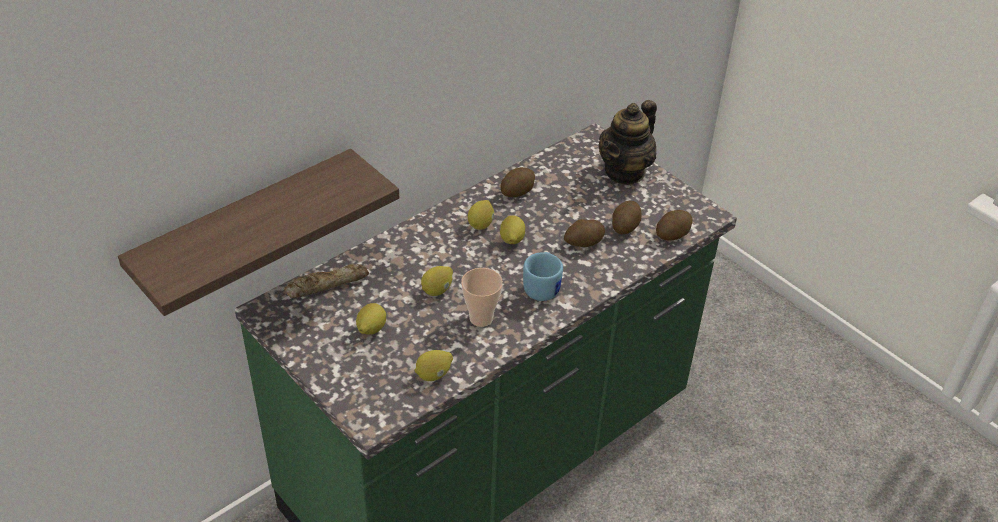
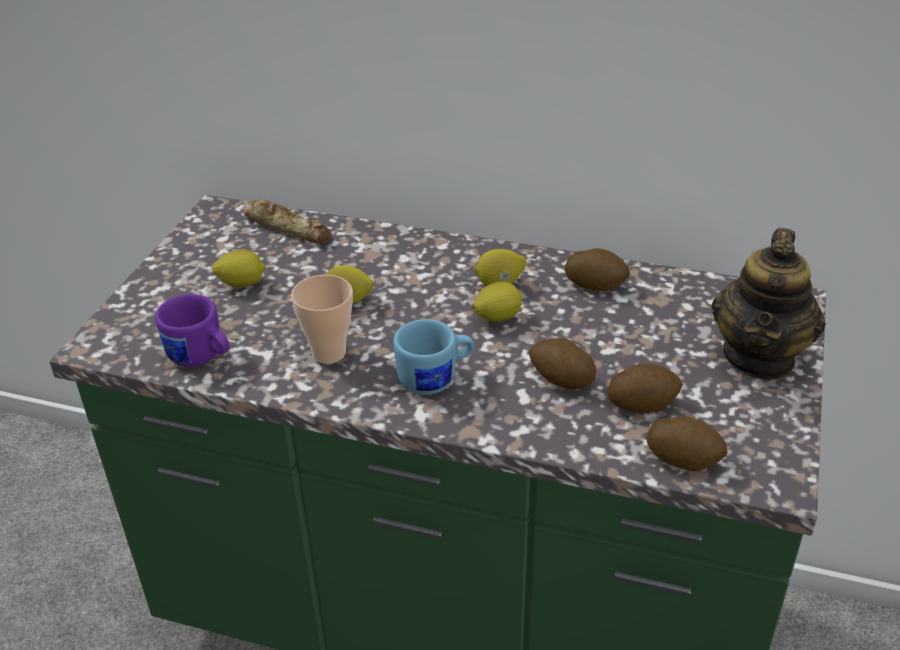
camera: 60 degrees right, 5 degrees down
shelf [118,149,399,316] -> none
lemon [415,350,453,381] -> purple mug [155,294,229,367]
teapot [599,100,657,185] -> teapot turned 75 degrees counterclockwise [712,228,826,380]

